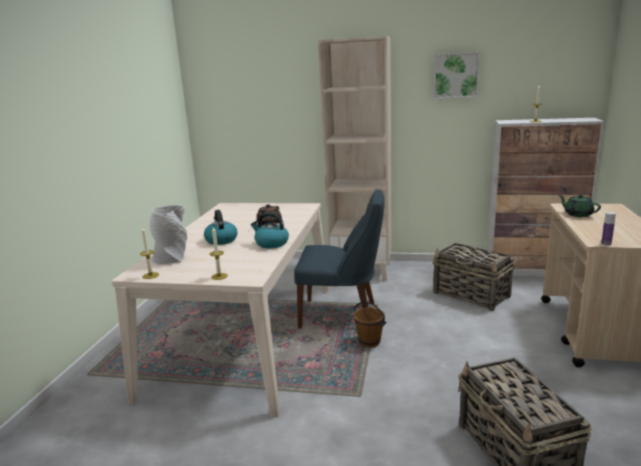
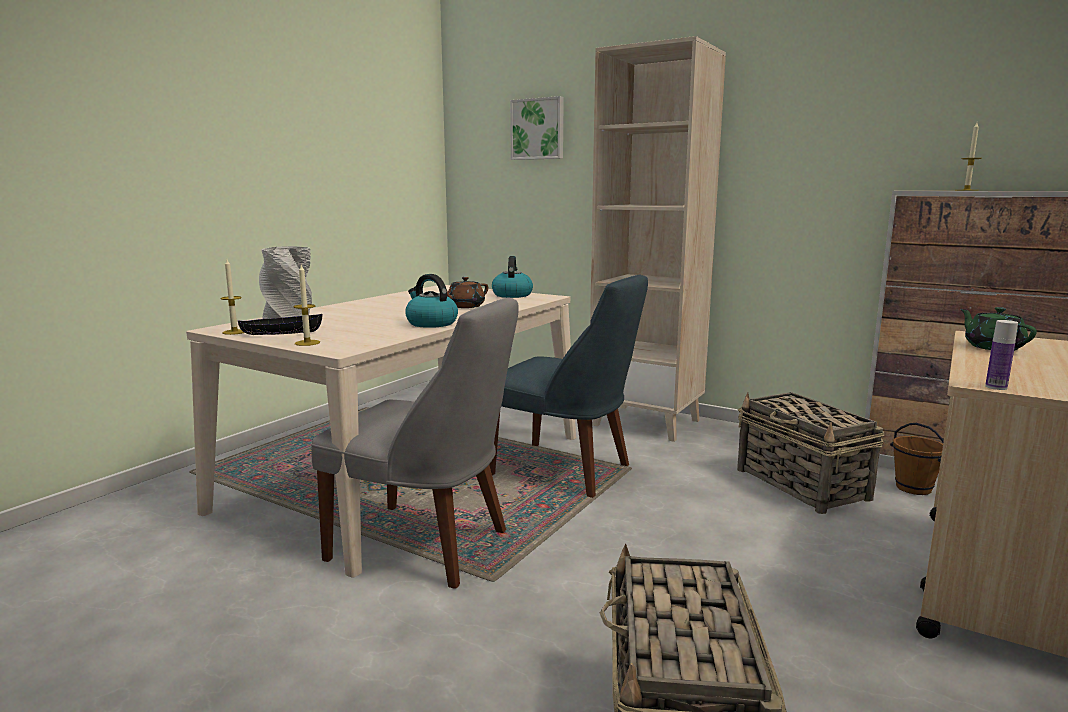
camera: 20 degrees right, 5 degrees down
kettle [204,210,237,245] -> kettle moved to [492,256,533,298]
brown bucket [353,301,386,348] -> brown bucket moved to [890,423,944,495]
picture [434,52,480,99] -> picture moved to [510,96,564,160]
none -> black bowl [238,314,322,335]
none -> grey chair [311,297,519,589]

